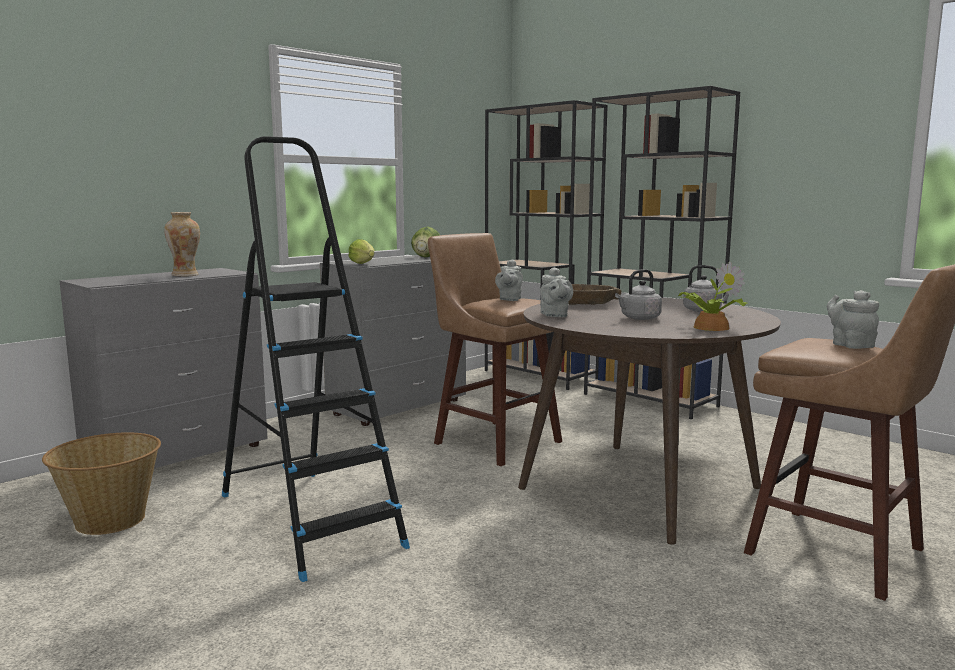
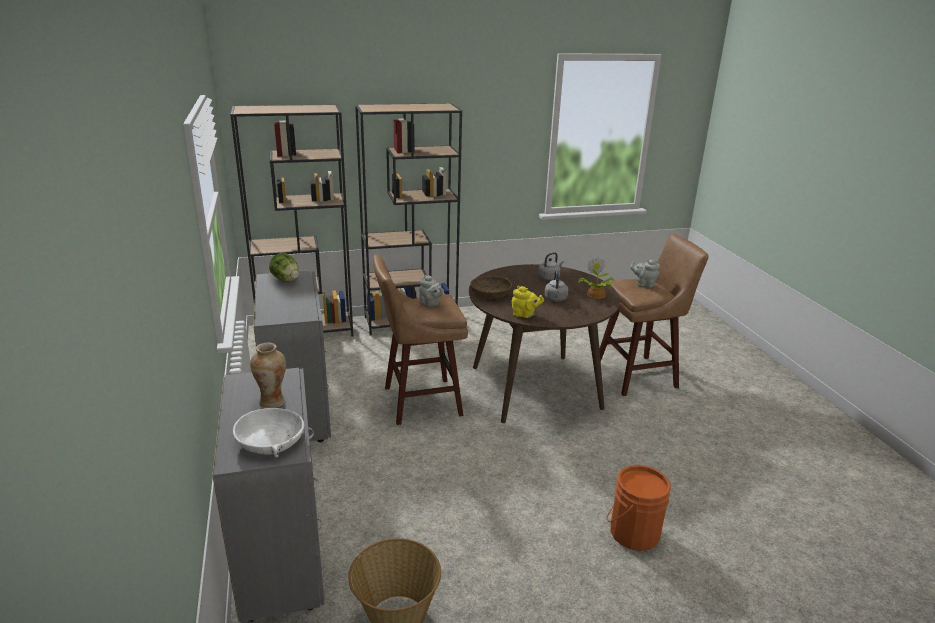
camera: 60 degrees left, 15 degrees up
black step ladder [222,136,410,582] -> none
lettuce [348,239,374,264] -> none
grey teapot [540,267,573,317] -> yellow teapot [512,286,544,318]
none -> white bowl [233,408,304,457]
none -> orange bucket [606,465,671,551]

